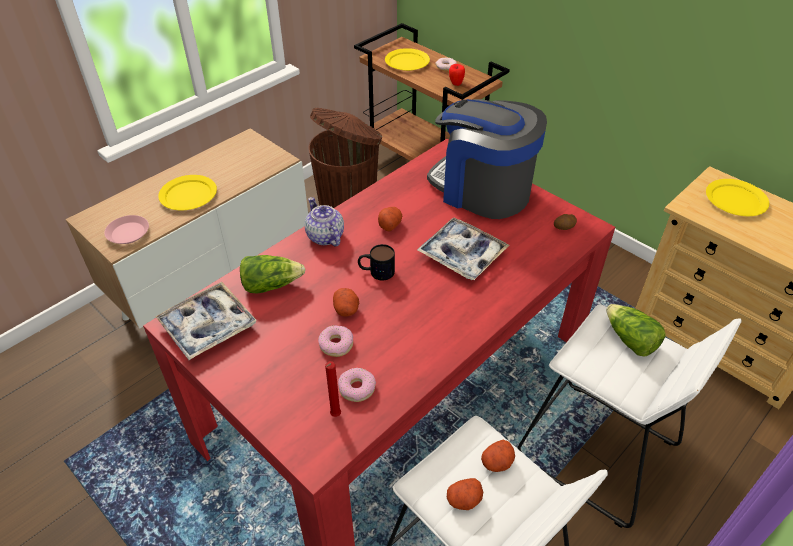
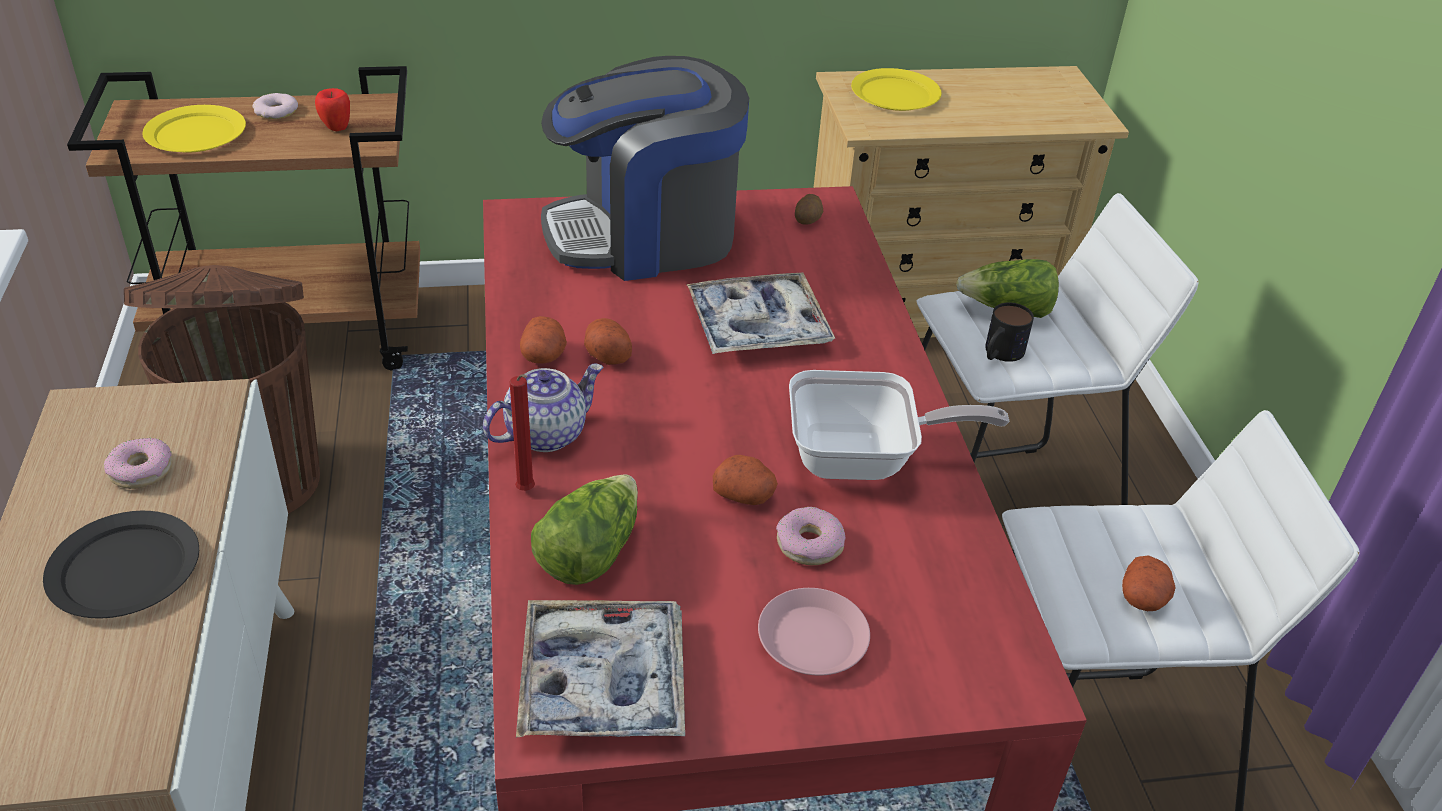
camera: 55 degrees left, 5 degrees down
pink plate [104,215,149,244] -> pink plate moved to [758,588,870,675]
yellow plate [158,175,217,210] -> black plate [43,511,199,618]
teapot [305,197,344,246] -> teapot turned 135 degrees clockwise [483,364,604,452]
red candle [325,361,341,417] -> red candle moved to [510,374,535,491]
donut [338,368,376,402] -> donut moved to [104,438,172,489]
mug [358,244,395,281] -> mug moved to [985,302,1034,362]
potato [481,439,515,472] -> potato moved to [520,316,567,364]
none -> frying pan [789,370,1010,480]

